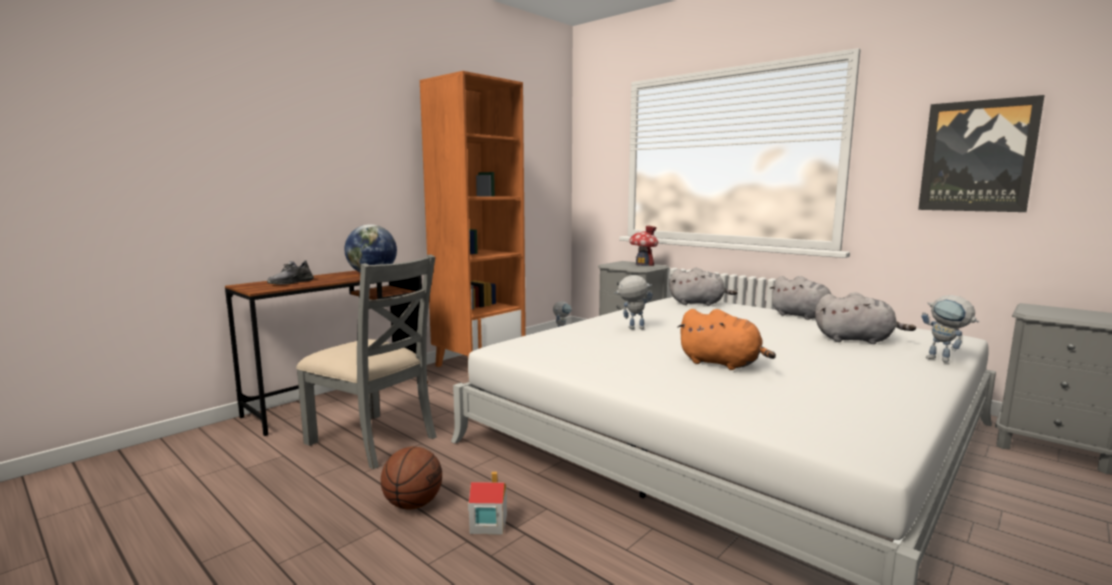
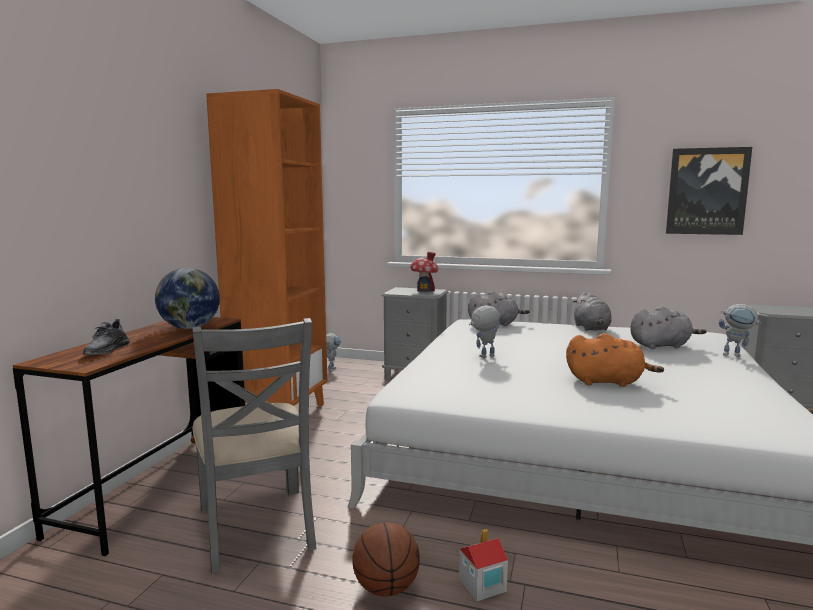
camera: 25 degrees left, 0 degrees up
grey chair [296,254,437,469] -> grey chair turned 60 degrees clockwise [192,318,316,573]
grey plush toy [769,276,831,320] -> grey plush toy turned 60 degrees clockwise [573,292,612,331]

